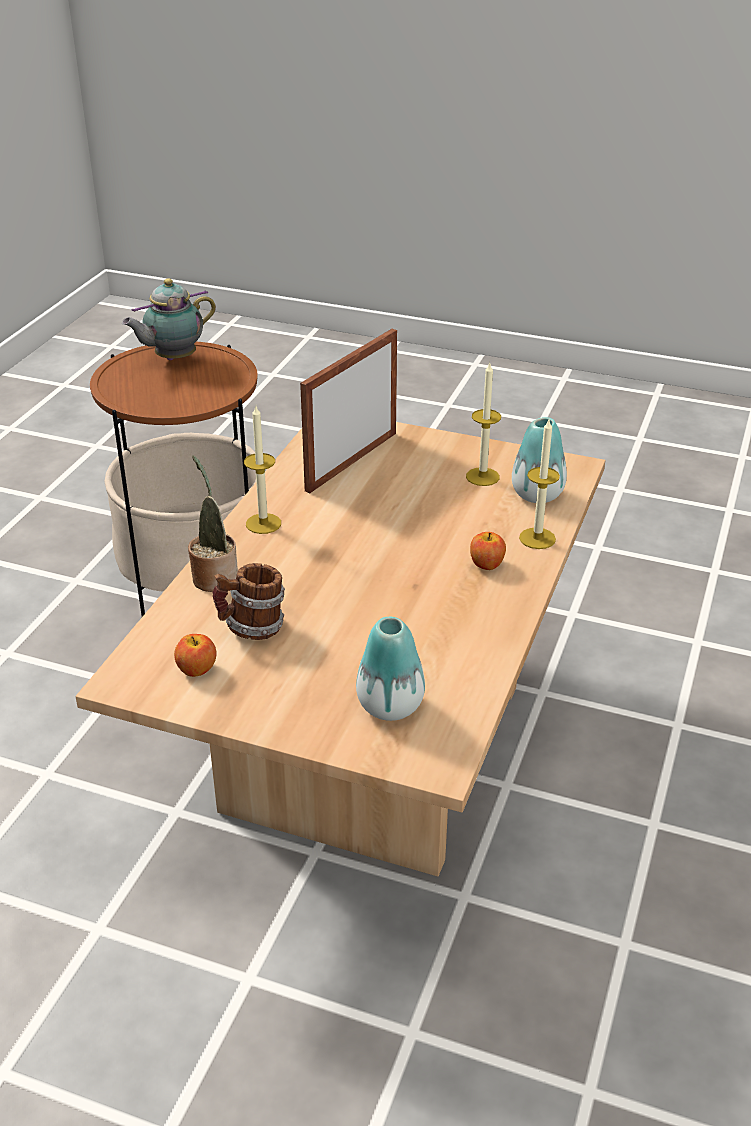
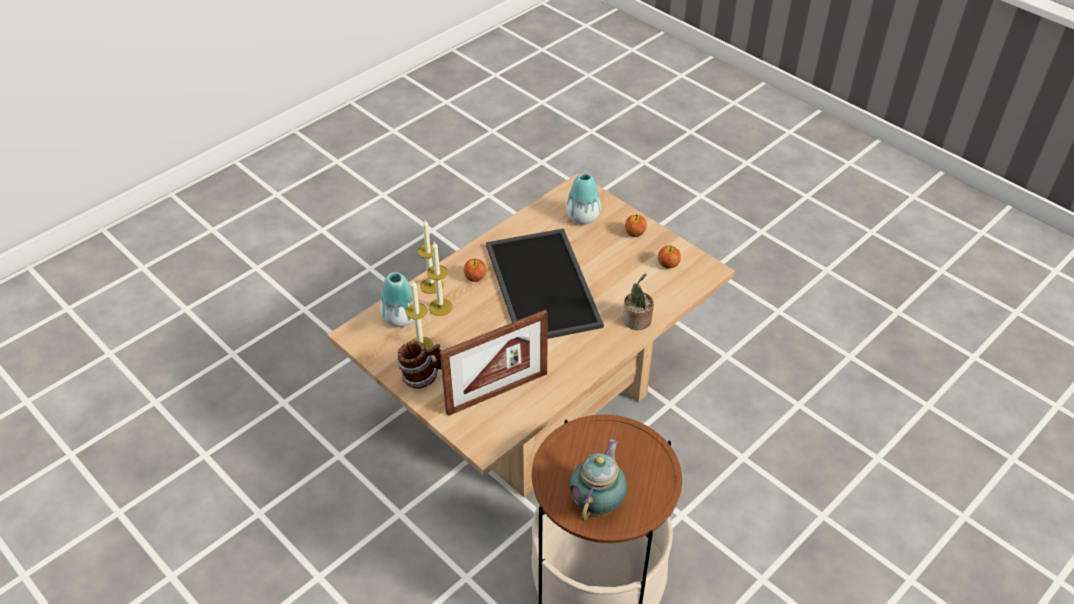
camera: 155 degrees left, 10 degrees up
teapot [122,278,216,360] -> teapot turned 60 degrees counterclockwise [569,439,627,521]
mug [213,563,285,640] -> mug moved to [397,341,441,389]
candle [244,406,281,534] -> candle moved to [427,241,453,316]
none -> tray [486,228,604,339]
none -> apple [625,214,647,237]

